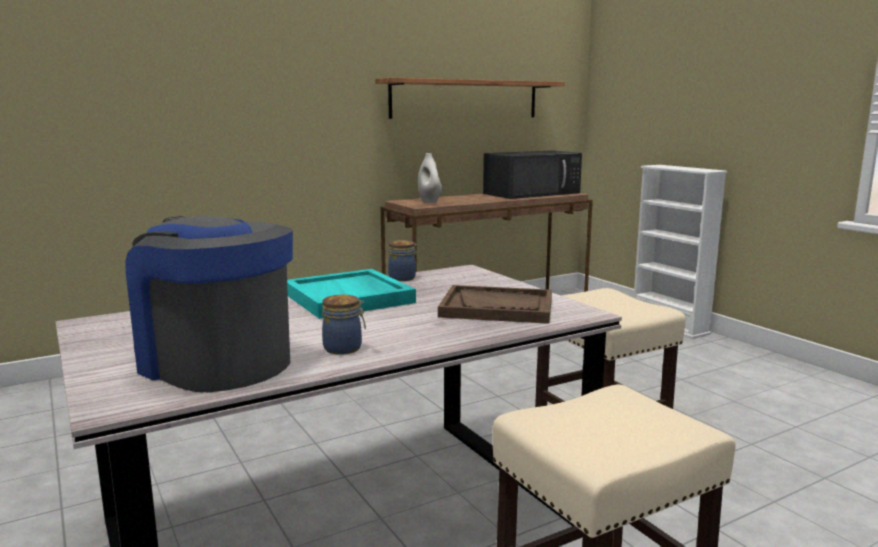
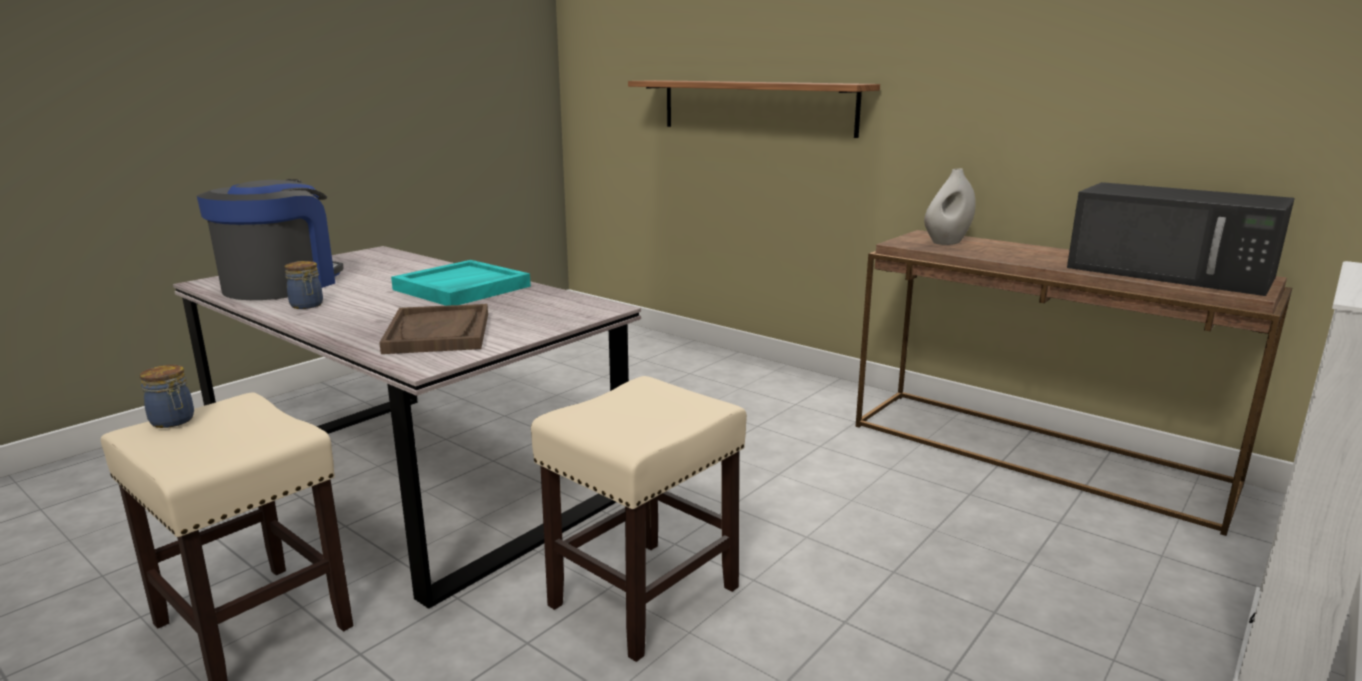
camera: 70 degrees right, 5 degrees up
shelf [375,78,565,119] -> shelf moved to [628,80,880,138]
jar [388,240,418,281] -> jar moved to [140,365,194,428]

